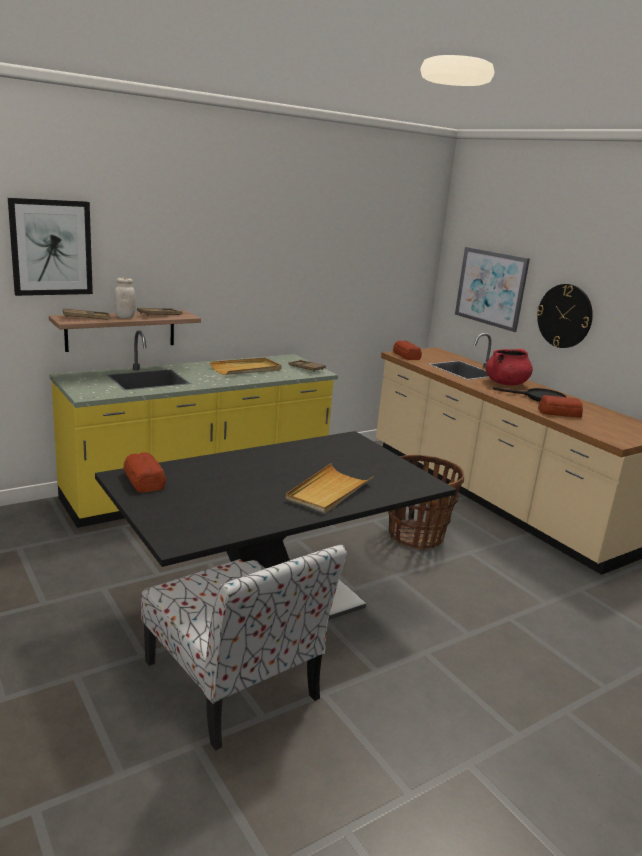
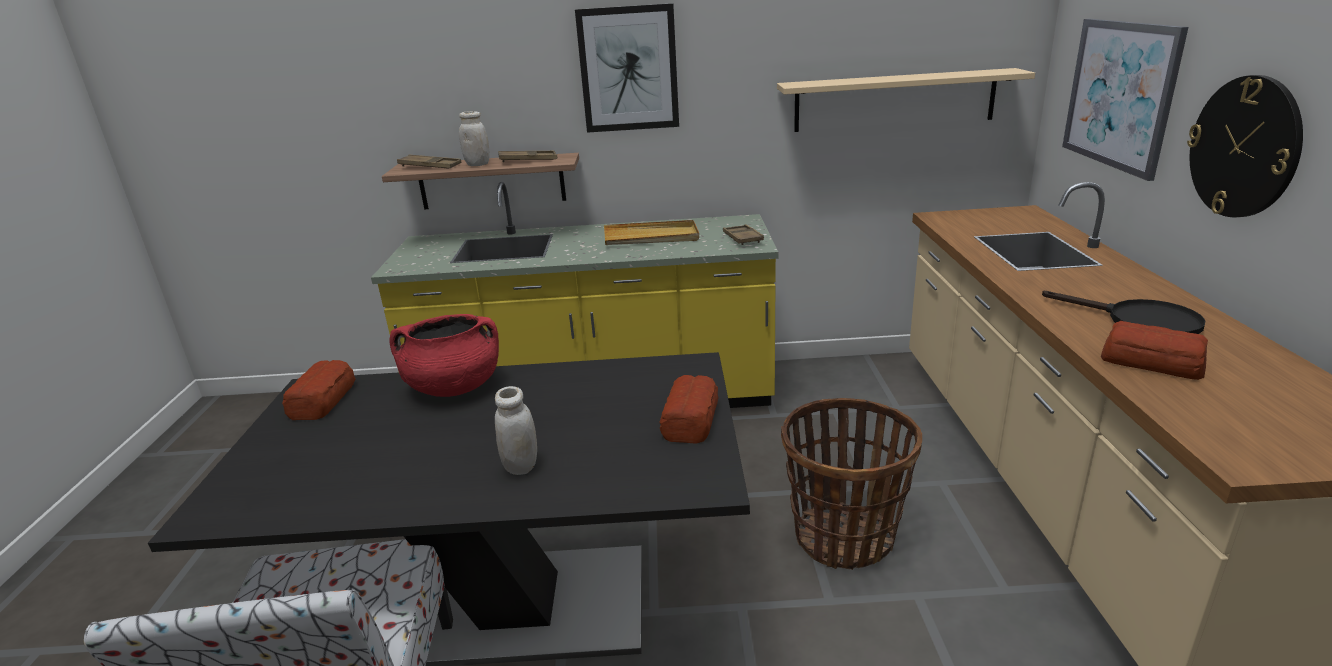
camera: 35 degrees right, 5 degrees up
picture [8,198,93,296] -> picture moved to [575,3,679,133]
beige tray [286,463,373,514] -> white jar [495,386,537,475]
bread [393,341,422,360] -> bread moved to [659,375,719,444]
red cooking pot [486,349,533,385] -> red cooking pot moved to [389,314,499,397]
none -> beige shelf [777,68,1035,132]

